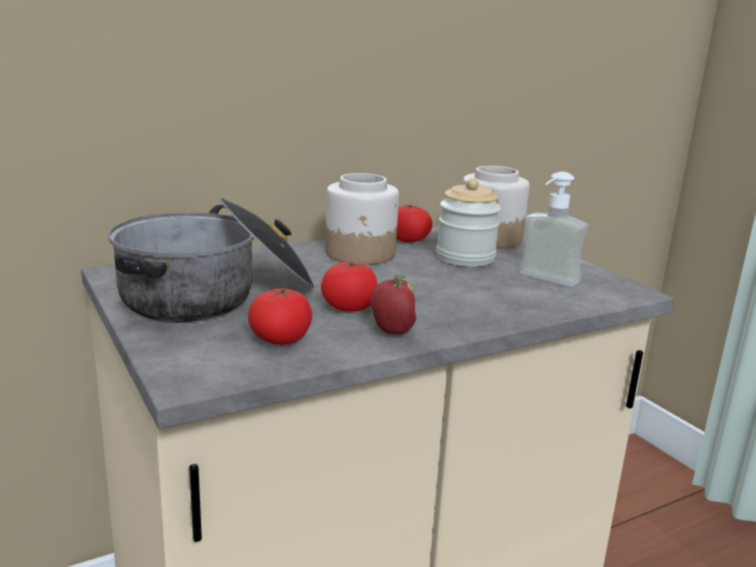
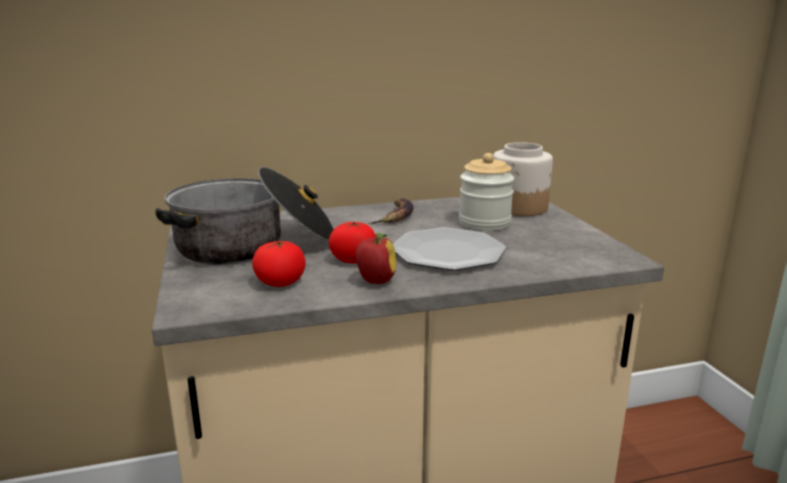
camera: 15 degrees right, 0 degrees up
jar [325,173,399,265] -> banana [369,199,414,224]
tomato [397,205,433,242] -> none
soap dispenser [519,172,589,287] -> none
none -> plate [393,227,506,271]

